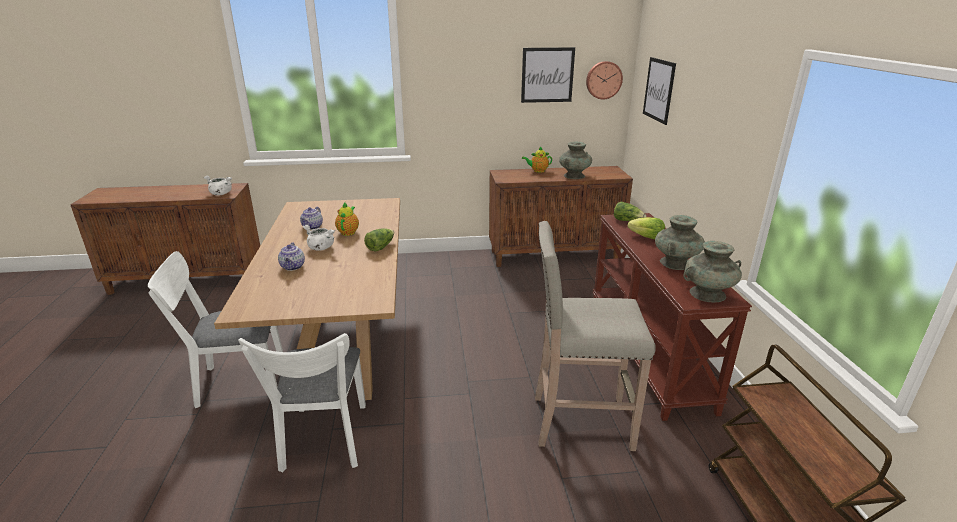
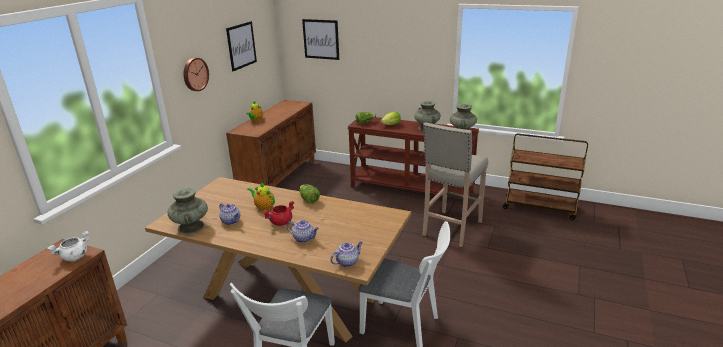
camera: 60 degrees left, 0 degrees up
white cooking pot [303,225,335,251] -> red cooking pot [262,201,295,226]
turquoise vase [559,142,592,179] -> turquoise vase moved to [167,188,208,233]
wall clock [586,61,623,100] -> wall clock moved to [184,58,209,91]
none -> teapot [330,241,363,267]

